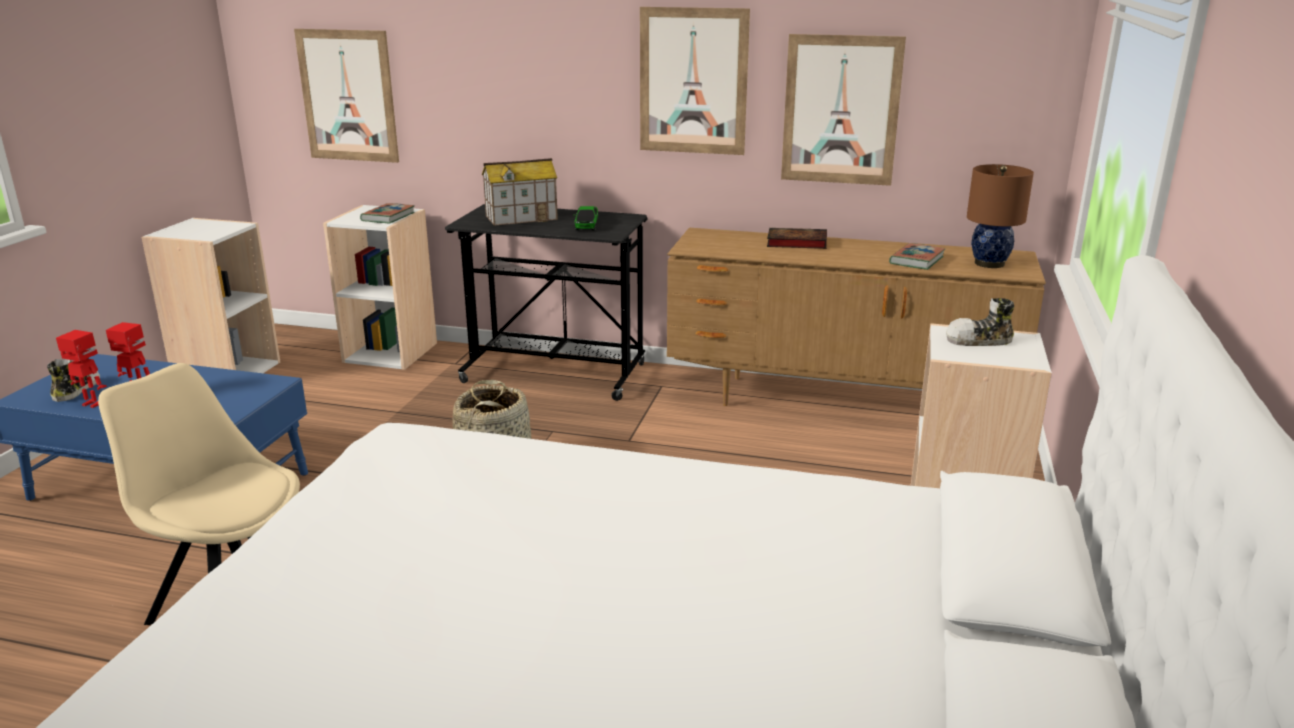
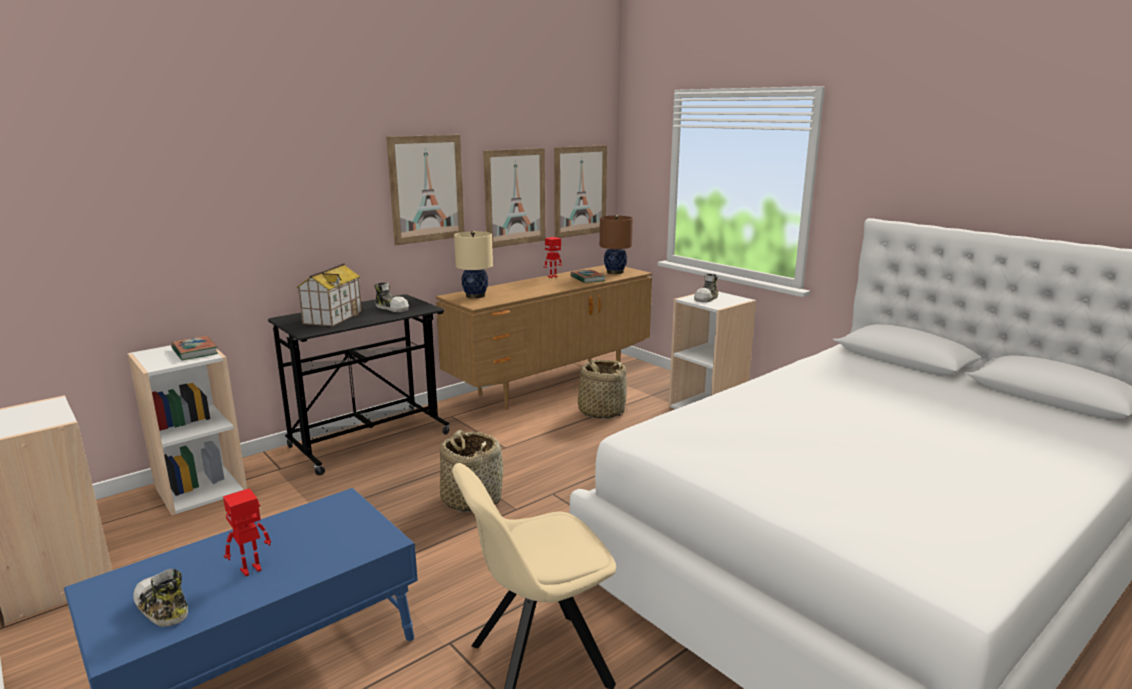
camera: 55 degrees left, 5 degrees down
toy robot [56,330,107,408] -> toy robot moved to [543,237,562,278]
picture [294,29,399,163] -> picture moved to [554,145,607,238]
toy car [574,206,599,230] -> shoe [374,283,409,312]
book [767,228,827,249] -> none
none -> beige table lamp [454,231,493,298]
none -> basket [575,359,627,419]

